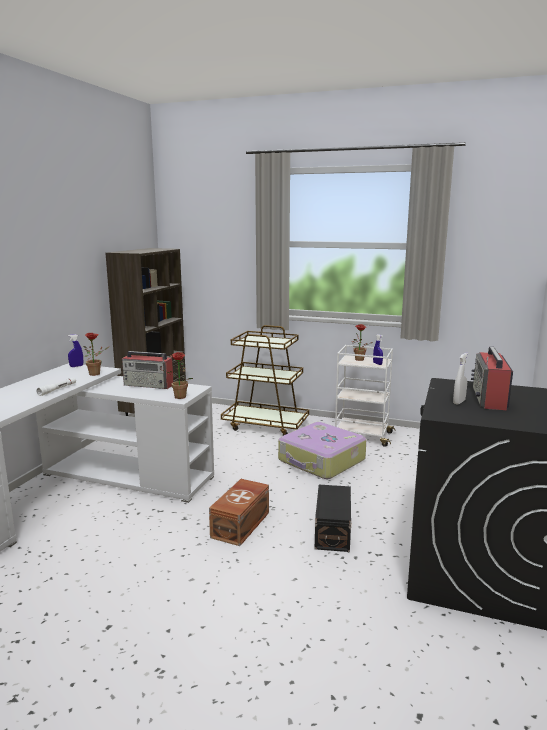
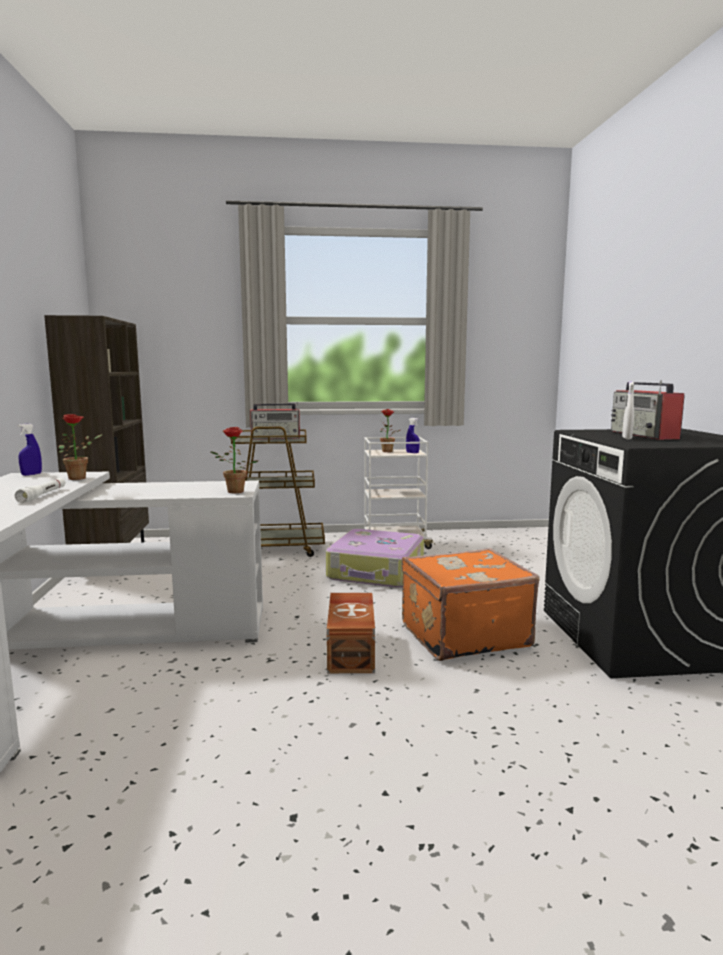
camera: 25 degrees left, 5 degrees down
radio [122,351,173,389] -> radio moved to [250,402,300,440]
black storage box [315,485,351,552] -> orange suitcase [402,548,540,661]

